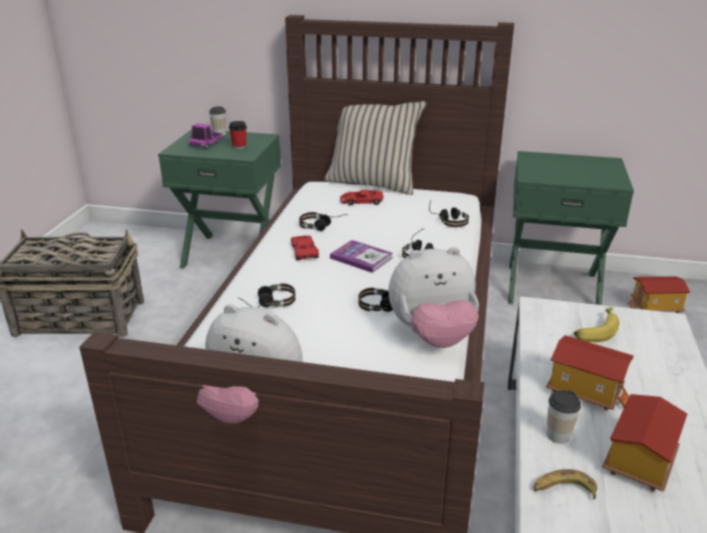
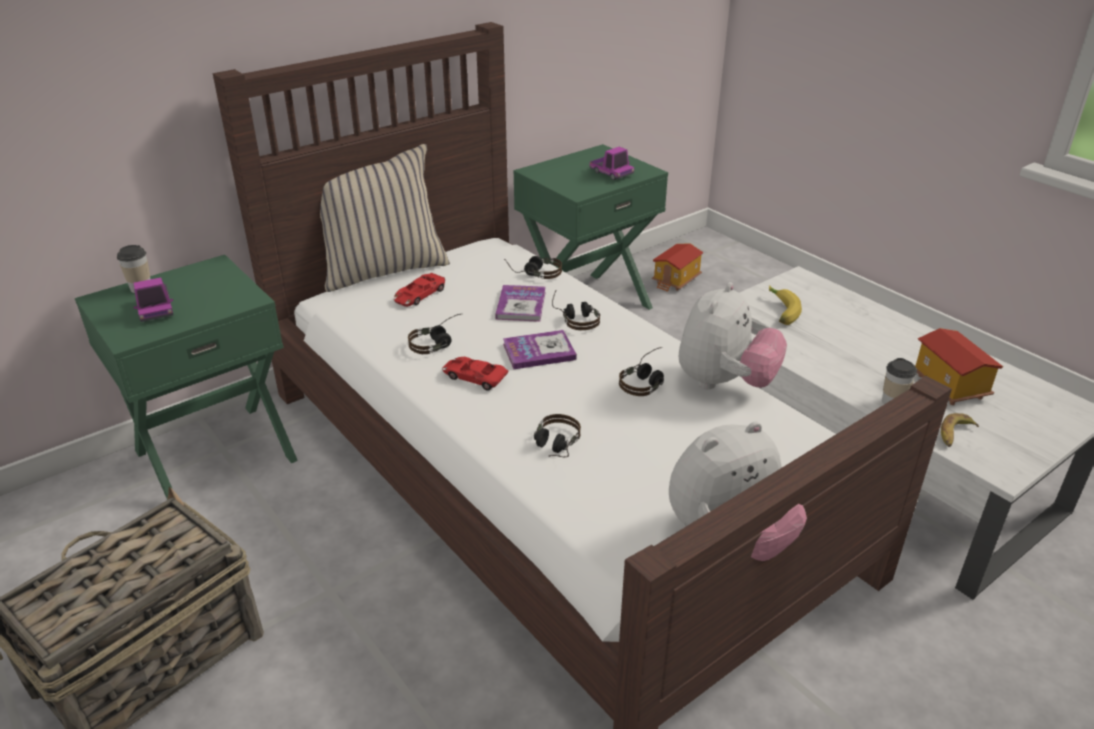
camera: 50 degrees left, 5 degrees up
cup [229,121,247,149] -> none
toy house [546,335,634,410] -> none
none -> book [495,285,546,322]
none -> toy truck [590,147,634,180]

